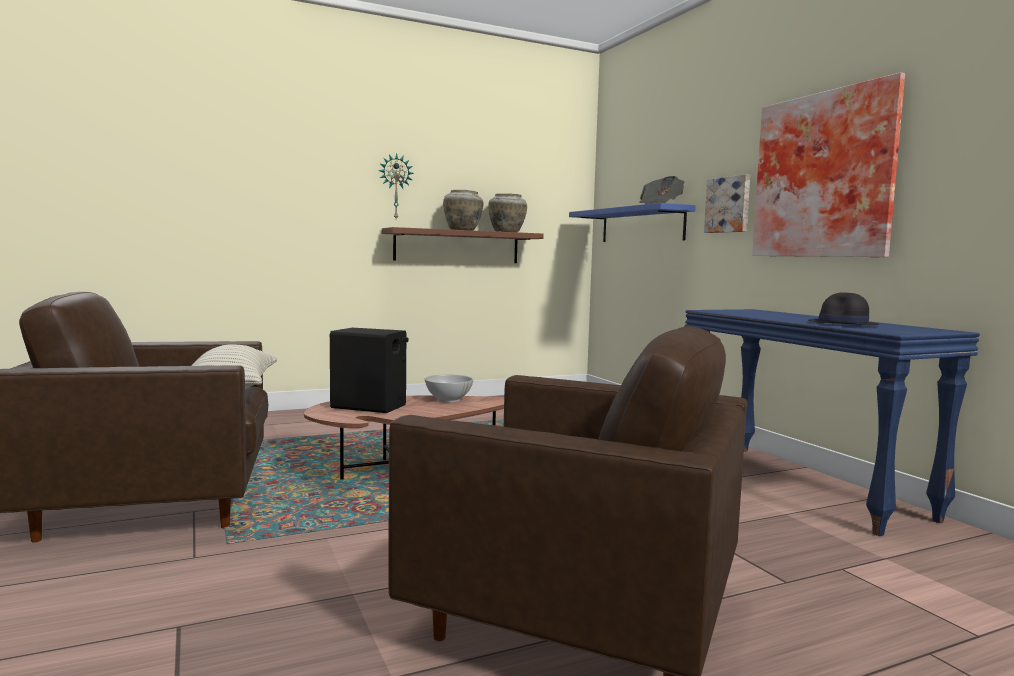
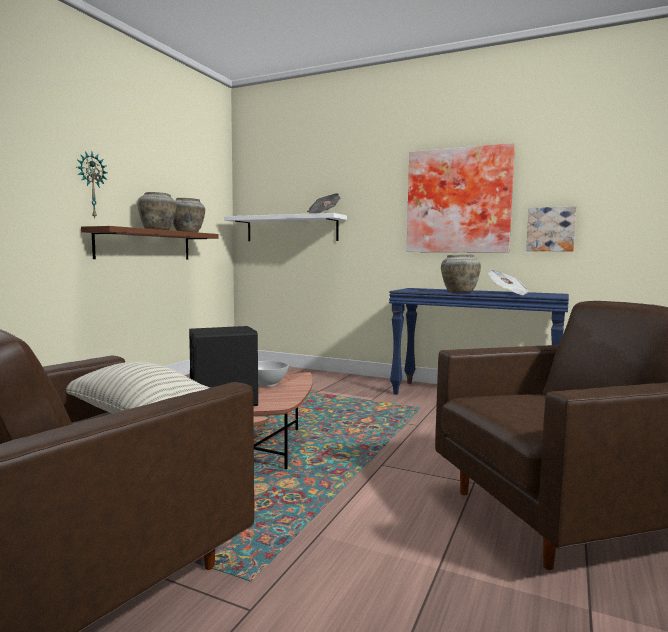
camera: 40 degrees left, 0 degrees up
blue shelf [569,203,696,242] -> white shelf [224,213,347,241]
picture [704,174,750,233] -> picture moved to [526,206,576,251]
black hat [808,292,879,325] -> newspaper [488,270,530,295]
none -> beige vase [441,255,481,292]

